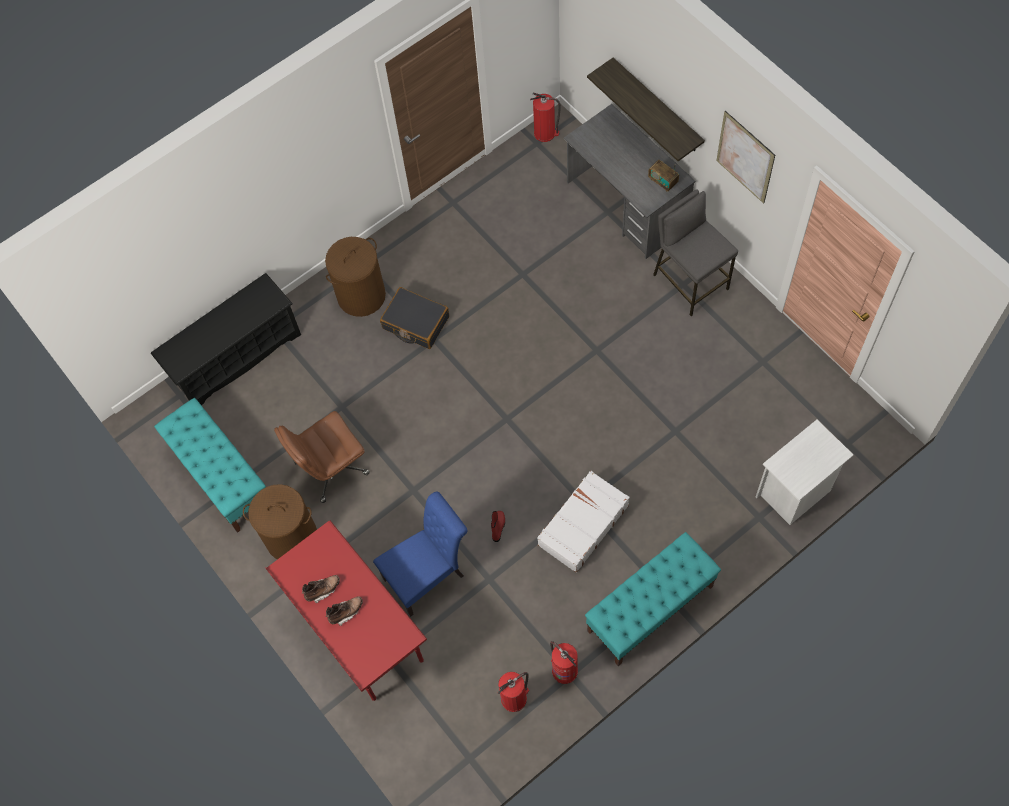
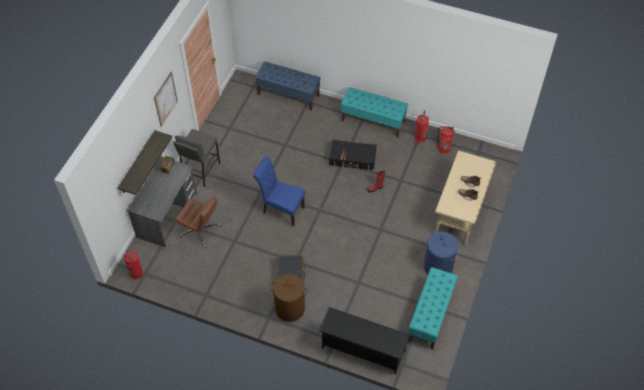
camera: 125 degrees left, 10 degrees down
brown laundry basket [243,484,317,559] -> blue laundry basket [424,231,458,274]
red desk [265,521,427,701] -> beige desk [435,151,497,246]
brown office chair [274,411,370,503] -> brown office chair moved to [176,196,221,248]
blue chair [373,492,468,617] -> blue chair moved to [253,157,306,226]
white suitcase [537,471,630,573] -> black suitcase [329,140,377,170]
white nightstand [756,420,853,525] -> blue bench [255,61,321,111]

